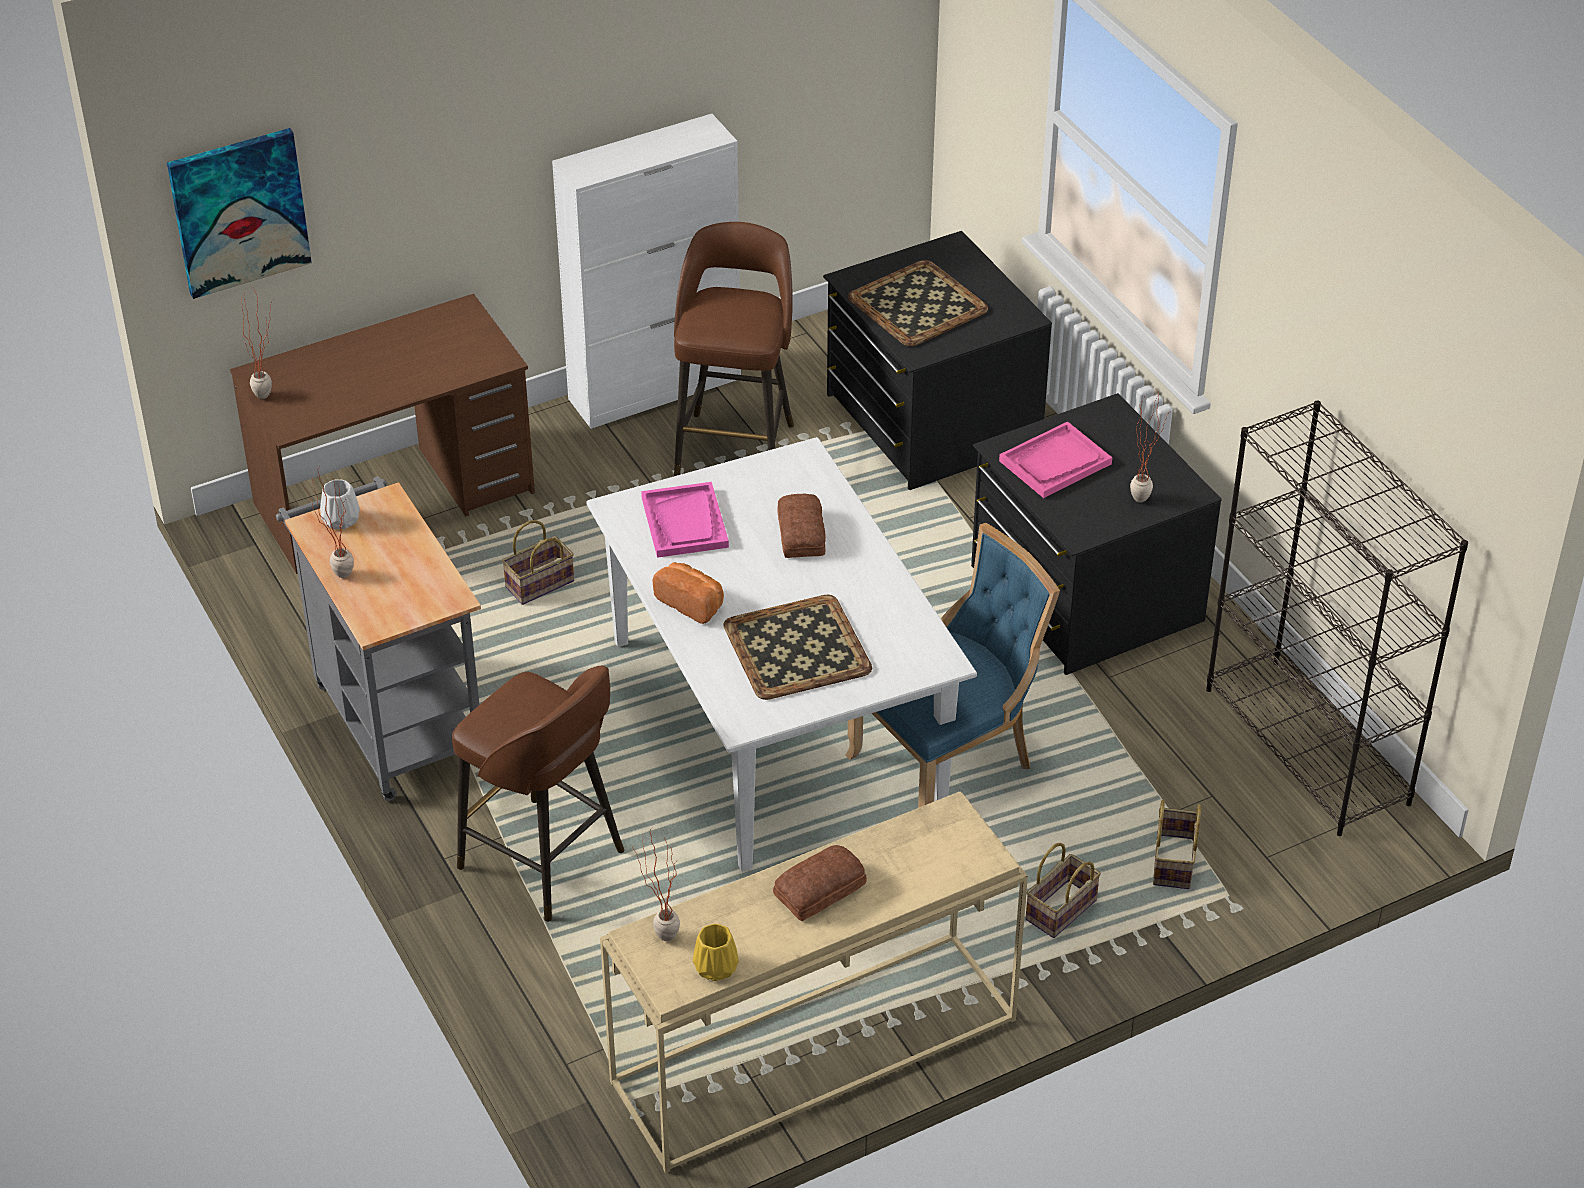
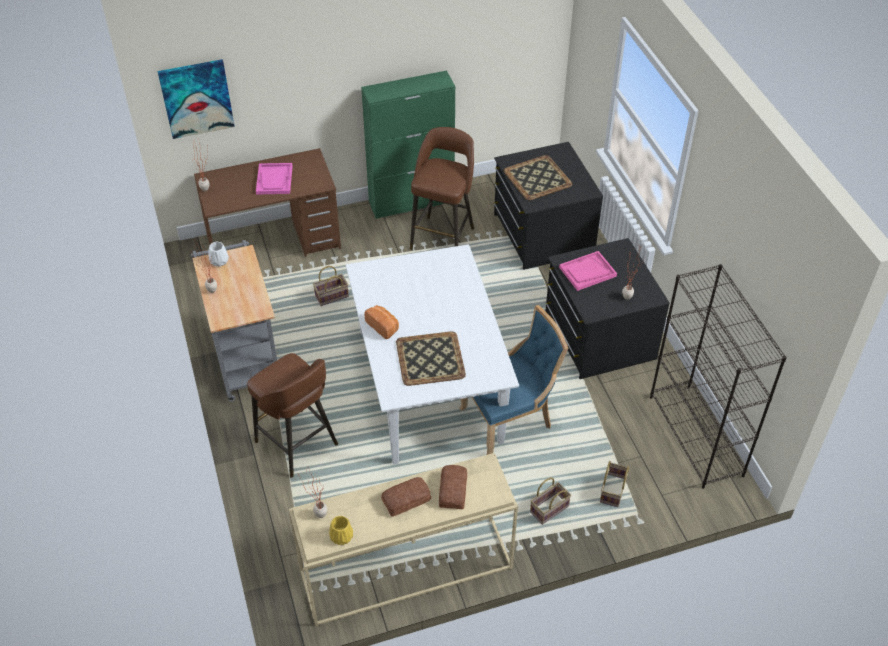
camera: 10 degrees right, 5 degrees up
white cabinet [552,114,741,429] -> green cabinet [361,71,455,219]
pink tray [641,482,729,558] -> pink tray moved to [256,163,293,195]
bread [777,494,826,558] -> bread moved to [439,465,467,509]

